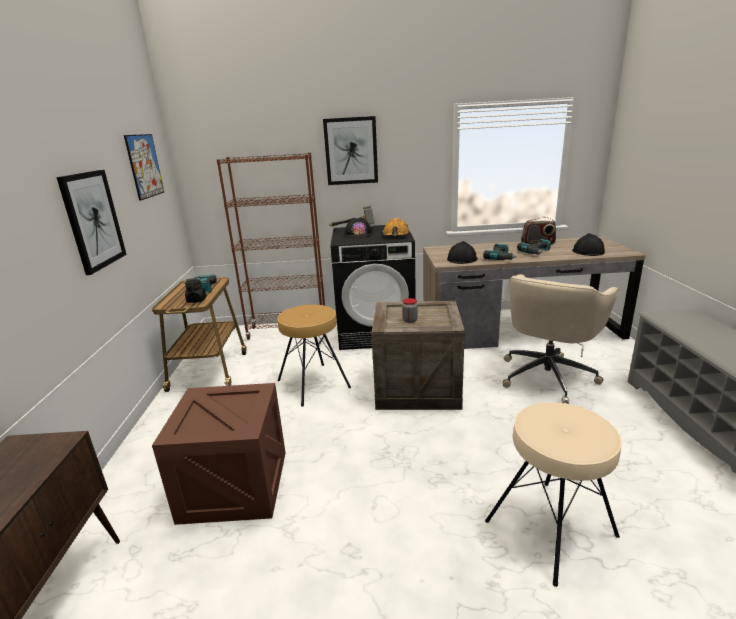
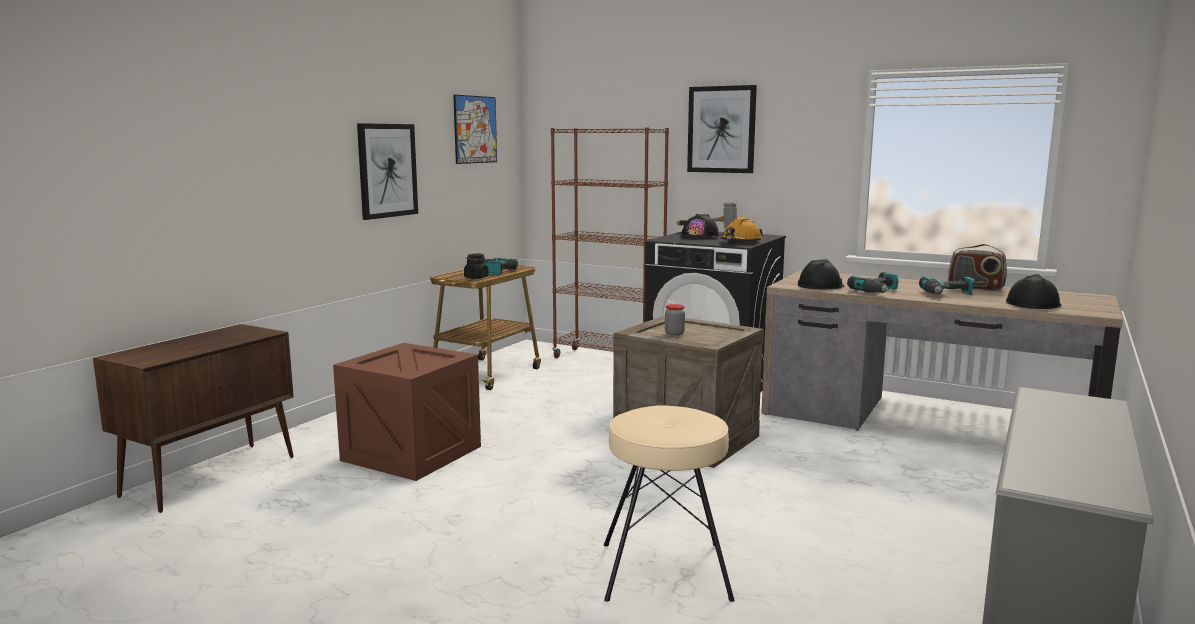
camera: 30 degrees right, 10 degrees down
brown stool [277,304,351,407] -> none
beige office chair [503,274,619,404] -> none

